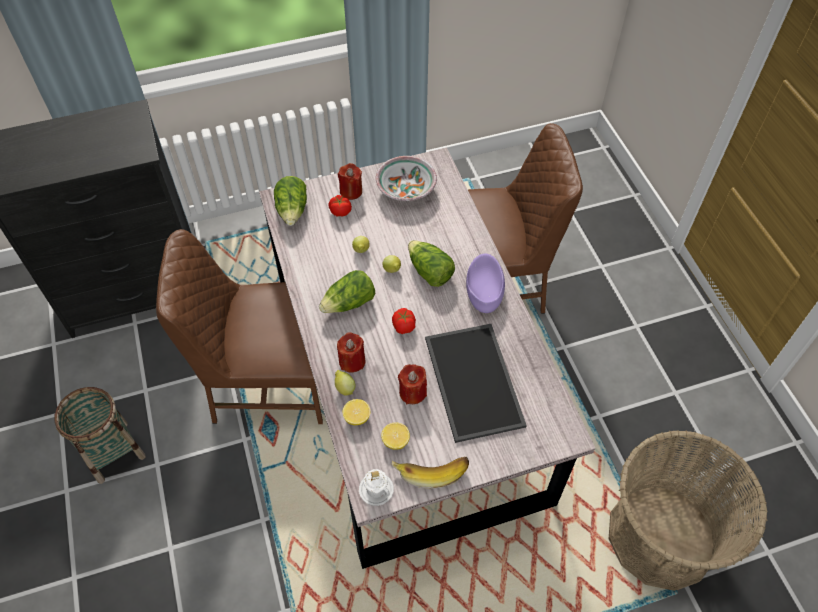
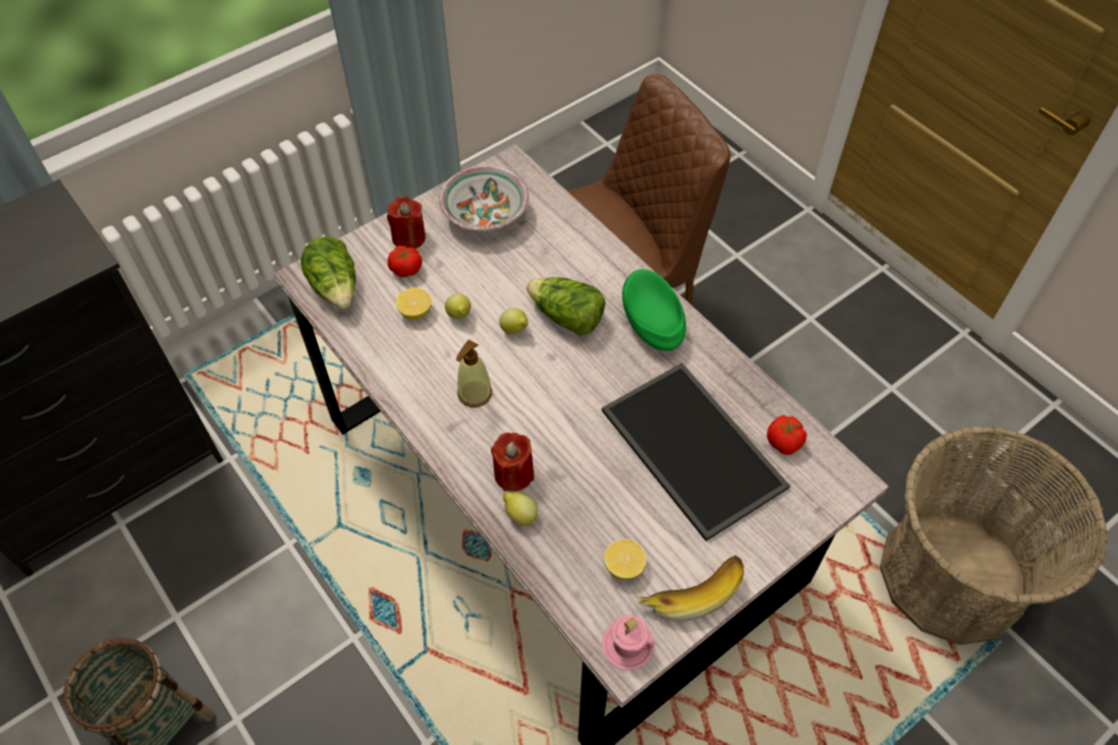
camera: 20 degrees left, 0 degrees up
brown chair [156,229,323,424] -> none
lettuce [319,270,375,313] -> soap dispenser [456,340,492,407]
lemon [343,399,370,425] -> lemon moved to [396,288,432,319]
white mug [359,469,394,506] -> pink mug [602,615,655,670]
tomato [392,308,416,334] -> tomato moved to [767,415,807,455]
red candle [398,364,427,404] -> none
purple bowl [466,254,505,313] -> green bowl [622,269,686,351]

